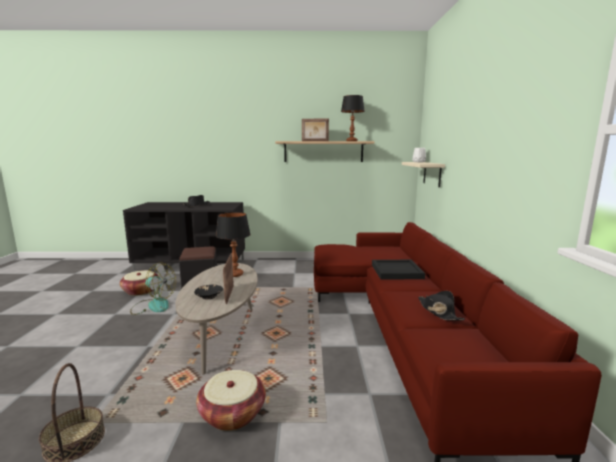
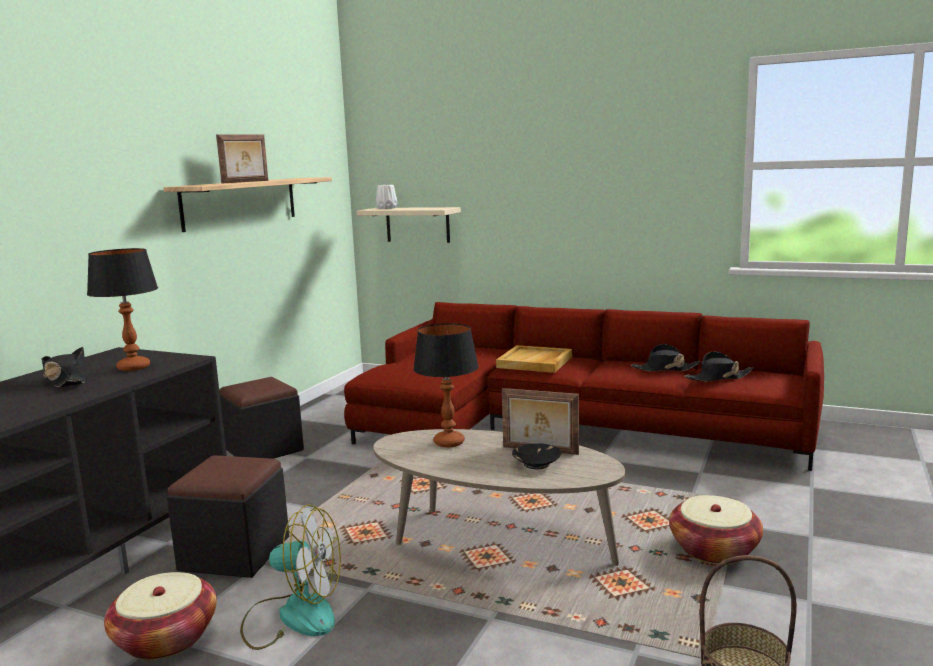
camera: 65 degrees left, 0 degrees up
fan [130,262,176,315] -> fan turned 60 degrees clockwise [240,504,341,650]
table lamp [341,95,365,141] -> table lamp moved to [87,248,158,371]
black tray [372,260,425,280] -> beige tray [496,345,572,373]
none -> black ottoman [219,377,304,459]
none -> black hat [684,352,754,382]

